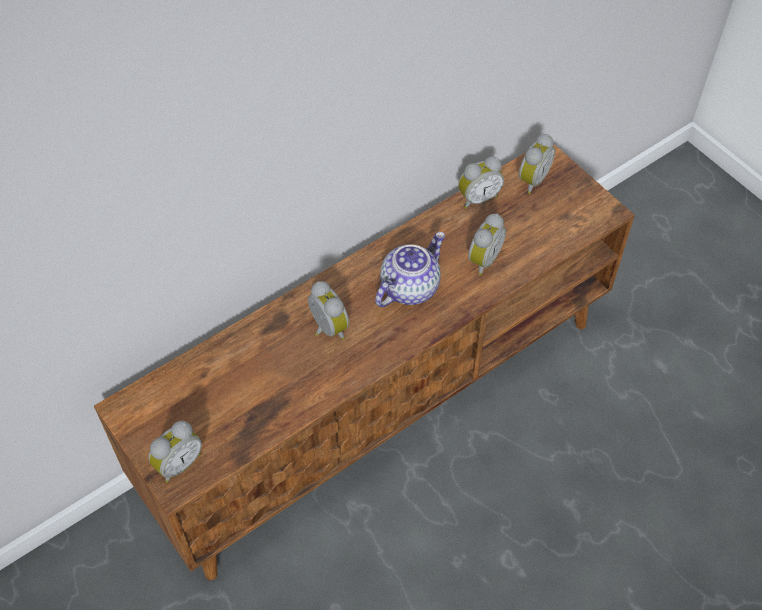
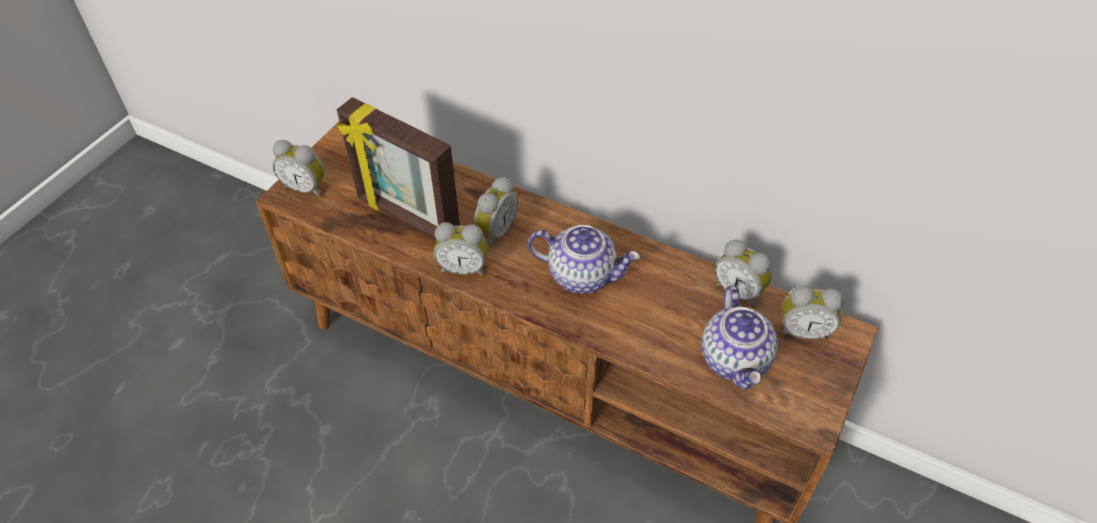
camera: 65 degrees right, 5 degrees down
alarm clock [468,214,506,276] -> alarm clock moved to [434,222,488,277]
none -> picture frame [337,97,460,240]
none -> teapot [702,286,777,390]

